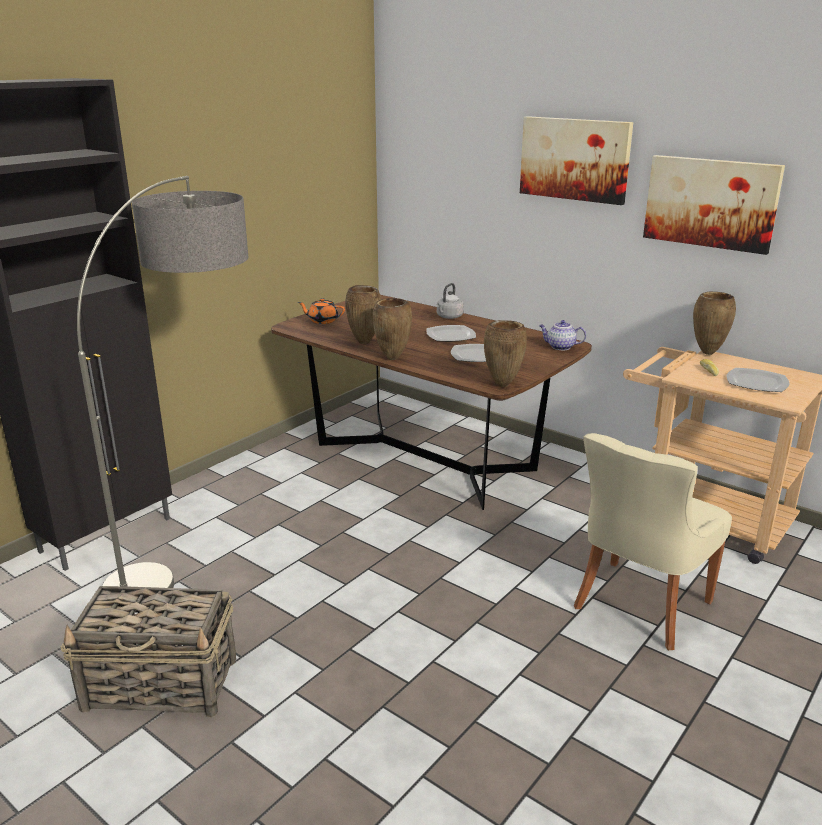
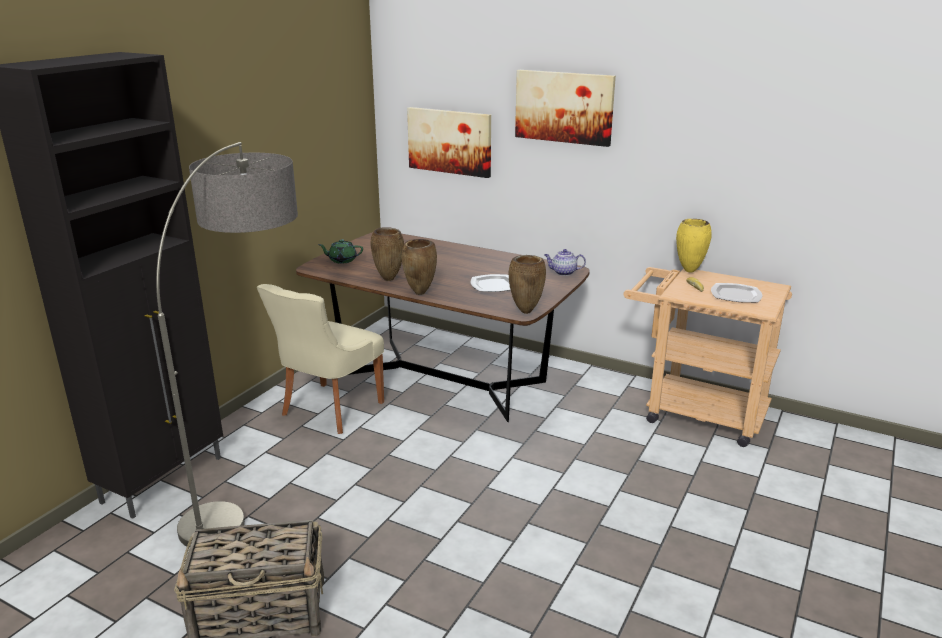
camera: 10 degrees left, 0 degrees up
orange teapot [298,298,345,324] -> green teapot [318,239,363,264]
plate [426,325,476,342] -> none
grey kettle [437,283,464,319] -> none
beige chair [574,433,732,650] -> beige chair moved to [257,284,384,434]
picture [643,155,785,255] -> picture moved to [407,107,491,178]
brown vase [693,292,736,355] -> yellow vase [676,219,712,273]

